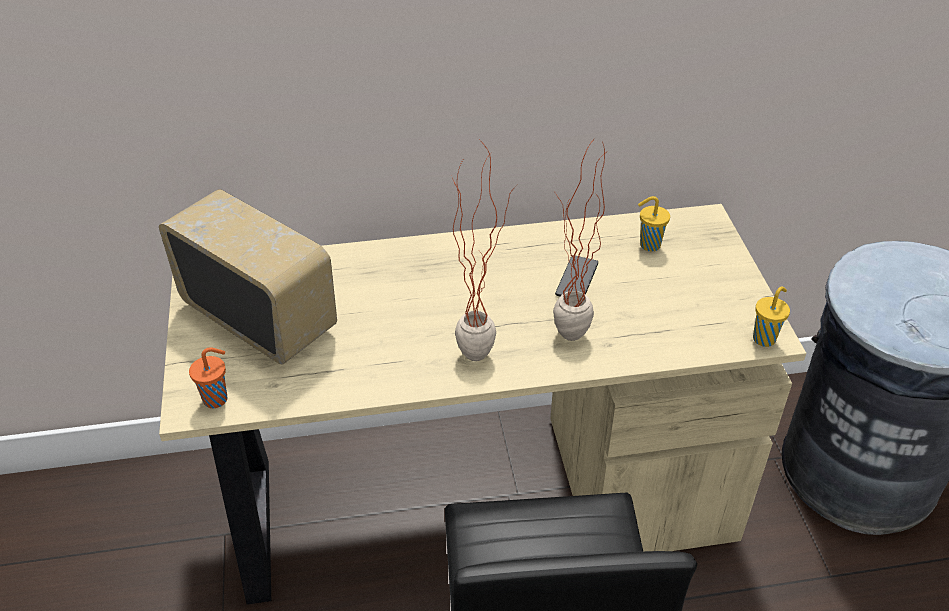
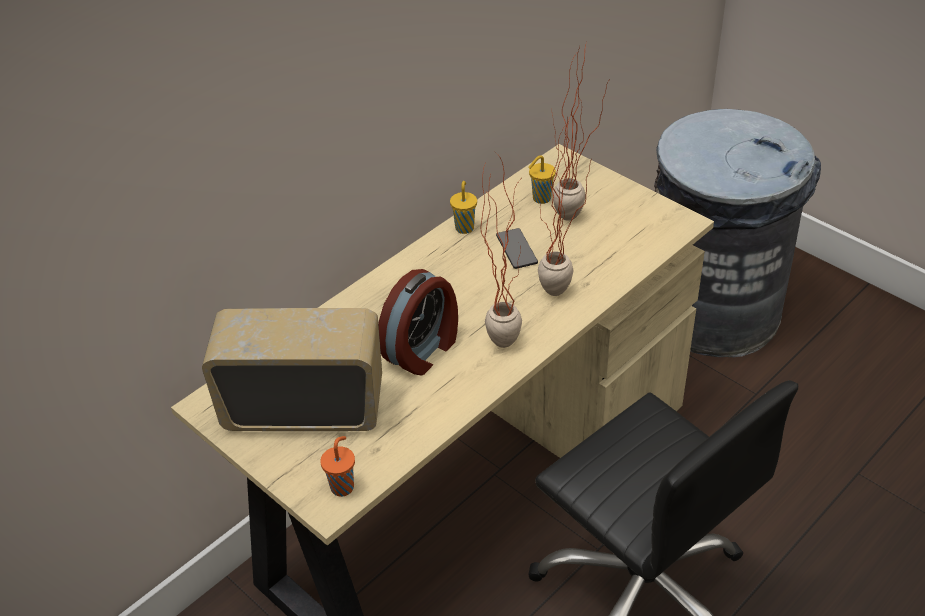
camera: 35 degrees left, 0 degrees up
yellow cup [753,286,790,347] -> yellow cup moved to [450,181,477,234]
none -> alarm clock [378,269,458,376]
none -> potted plant [552,45,609,221]

